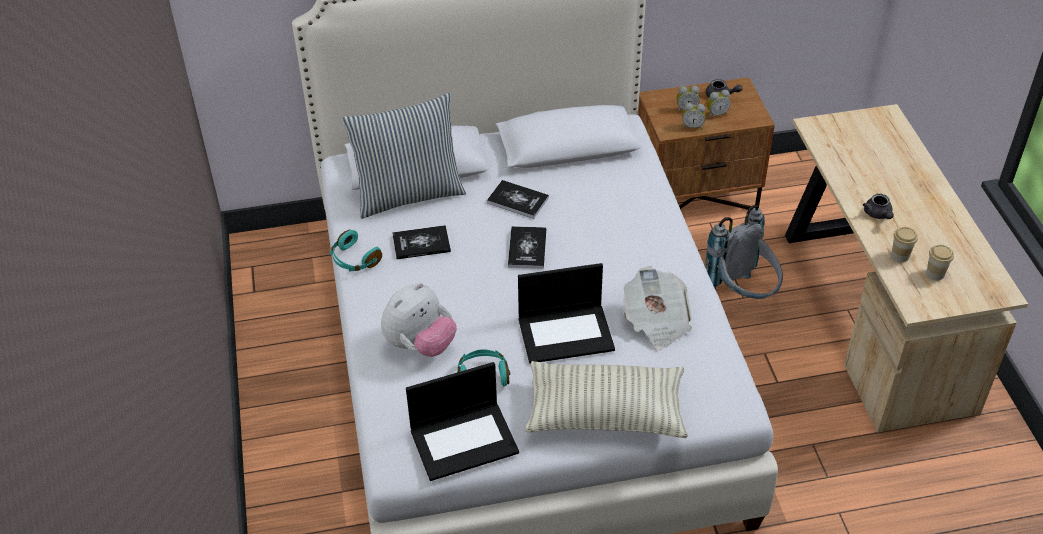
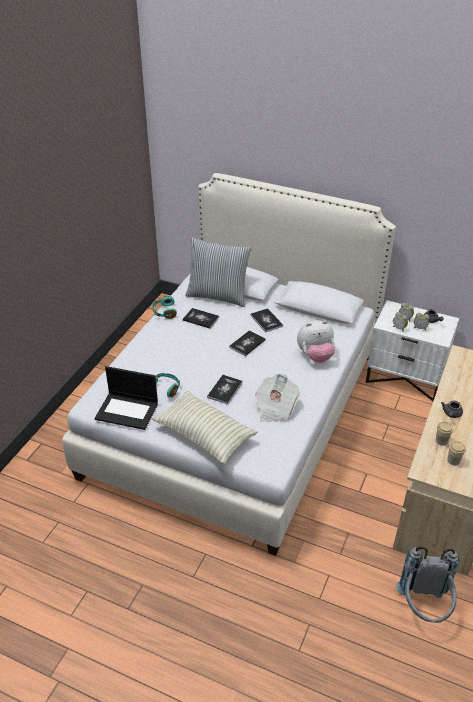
camera: 35 degrees right, 5 degrees down
plush toy [381,283,457,357] -> plush toy moved to [297,320,335,363]
laptop [518,263,615,364] -> book [207,375,243,405]
brown nightstand [638,77,775,210] -> white nightstand [366,300,459,401]
grey backpack [705,205,783,299] -> grey backpack moved to [396,546,459,623]

